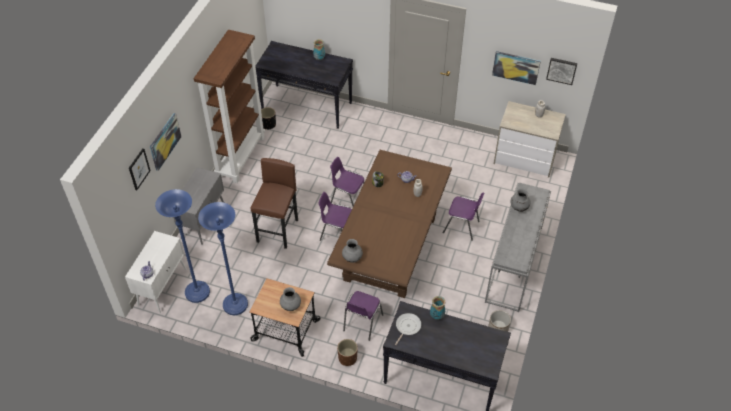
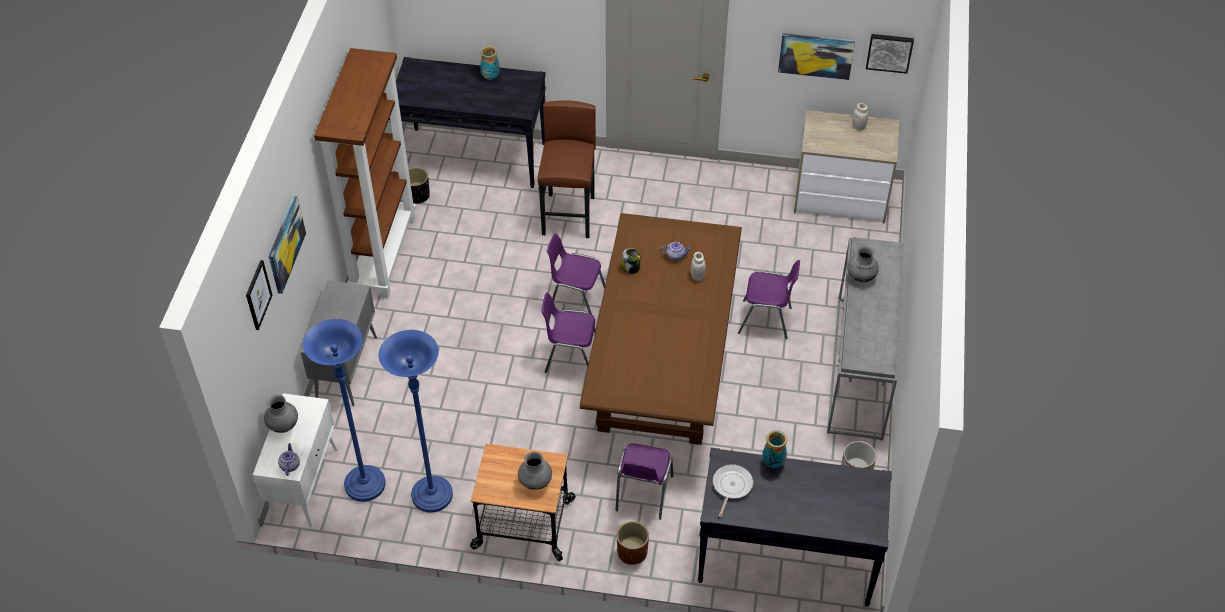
camera: 10 degrees left, 0 degrees up
brown stool [250,158,298,249] -> brown stool moved to [538,100,596,238]
grey vase [342,239,363,263] -> grey vase moved to [264,395,298,433]

